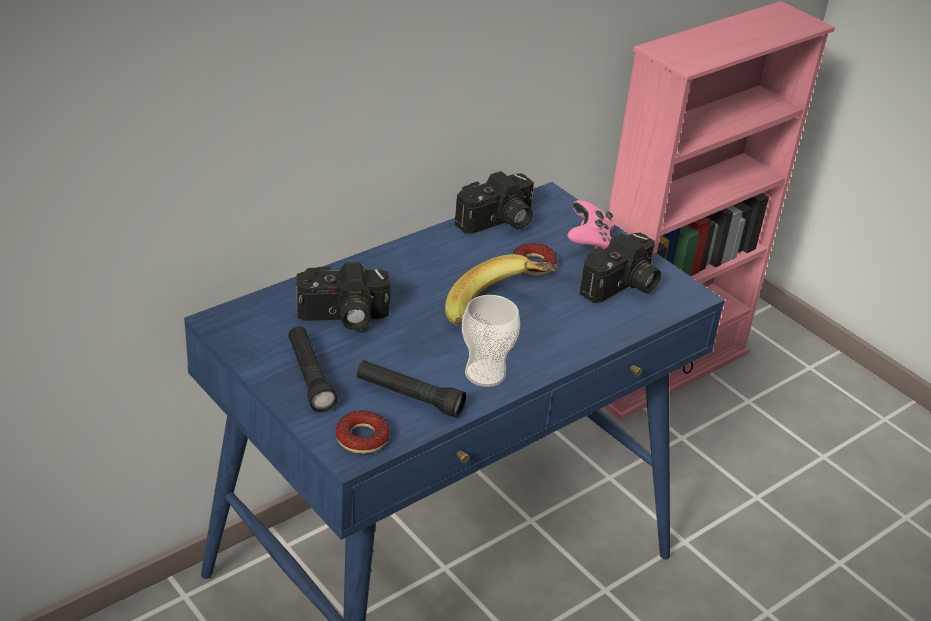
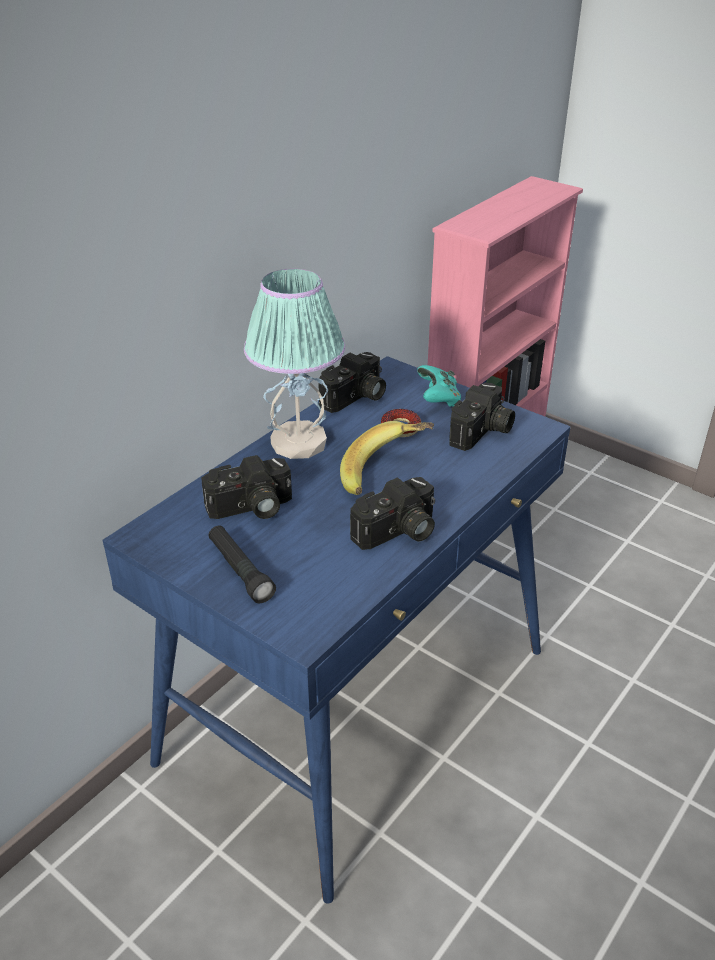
camera: 10 degrees left, 0 degrees up
donut [335,410,390,454] -> none
black flashlight [357,360,466,418] -> none
cup [462,295,520,387] -> camera [350,477,435,550]
pink game controller [567,200,614,250] -> turquoise game controller [417,365,461,407]
none -> table lamp [244,269,345,459]

